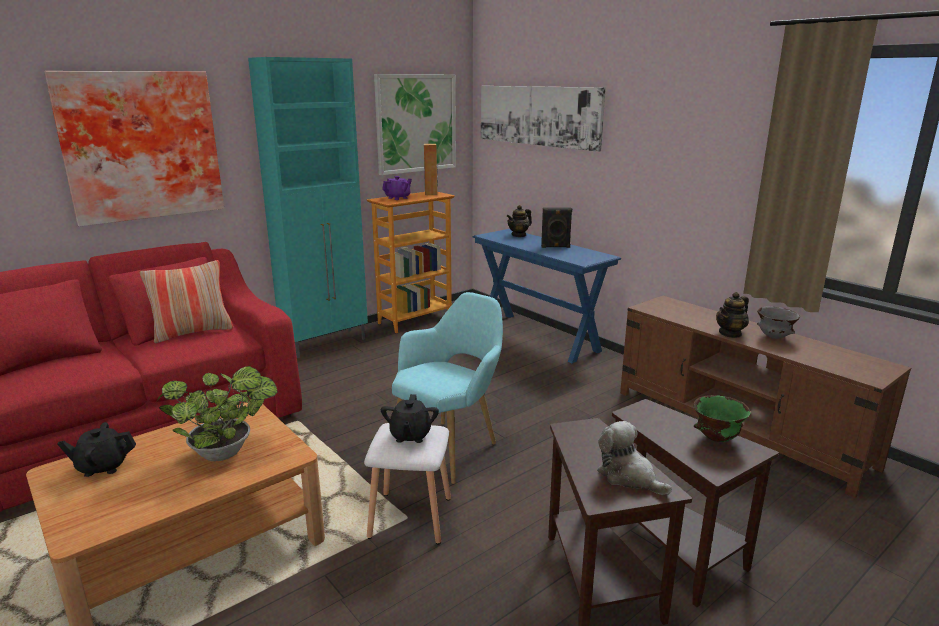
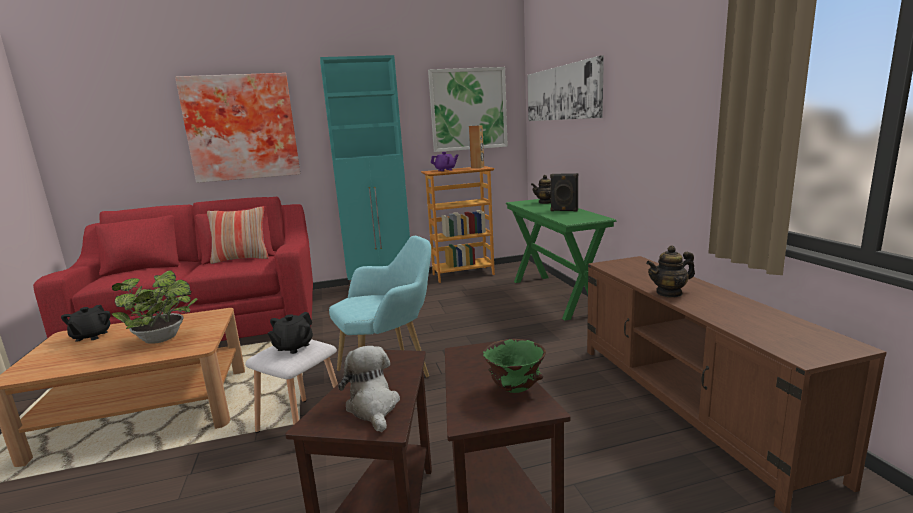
camera: 25 degrees right, 5 degrees down
black teapot [58,422,136,477] -> black teapot turned 105 degrees counterclockwise [61,305,110,342]
blue console table [473,229,621,363] -> green console table [506,199,616,321]
grey bowl [757,307,800,339] -> none

